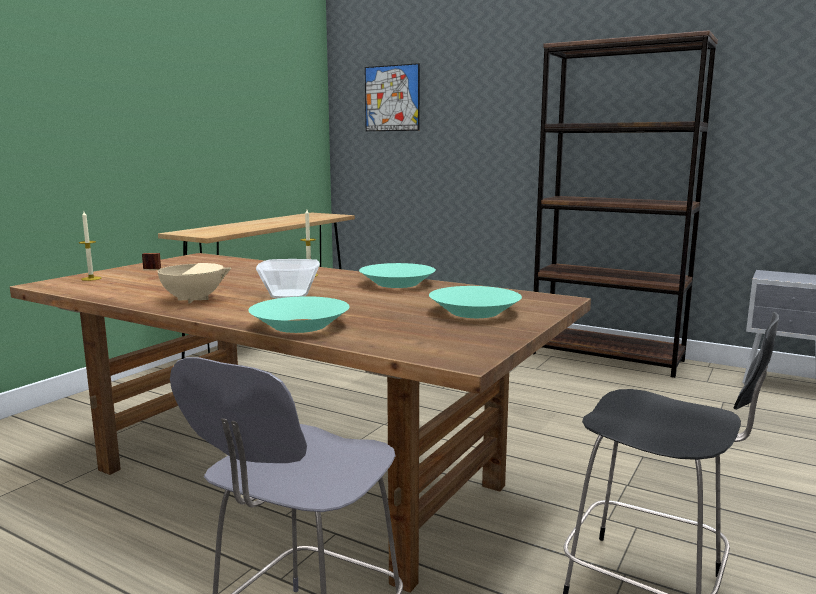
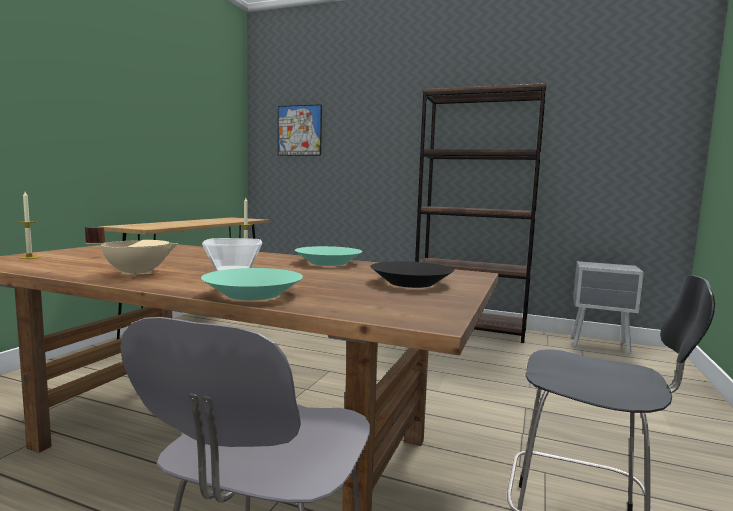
camera: 10 degrees left, 5 degrees down
turquoise bowl [429,286,522,318] -> black bowl [370,261,454,288]

